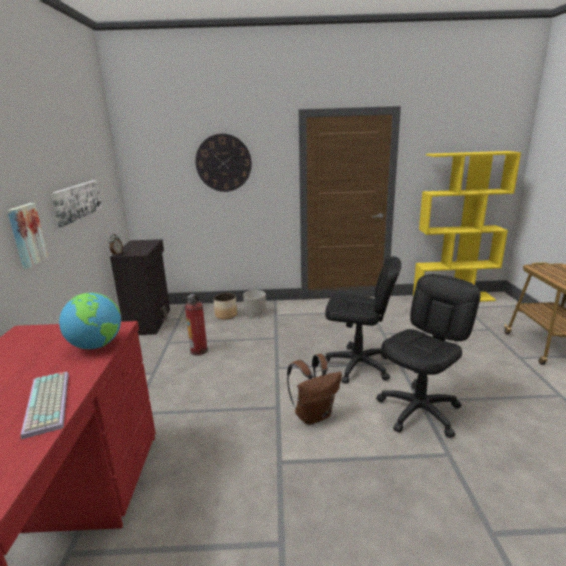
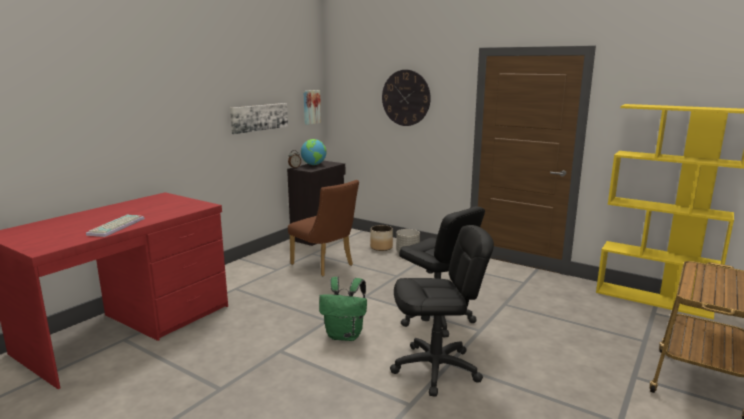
camera: 35 degrees right, 5 degrees down
picture [7,203,48,269] -> picture moved to [303,90,321,125]
globe [59,293,121,349] -> globe moved to [301,139,327,165]
fire extinguisher [185,294,208,356] -> brown chair [288,180,359,277]
brown backpack [287,354,342,425] -> green backpack [319,277,367,341]

